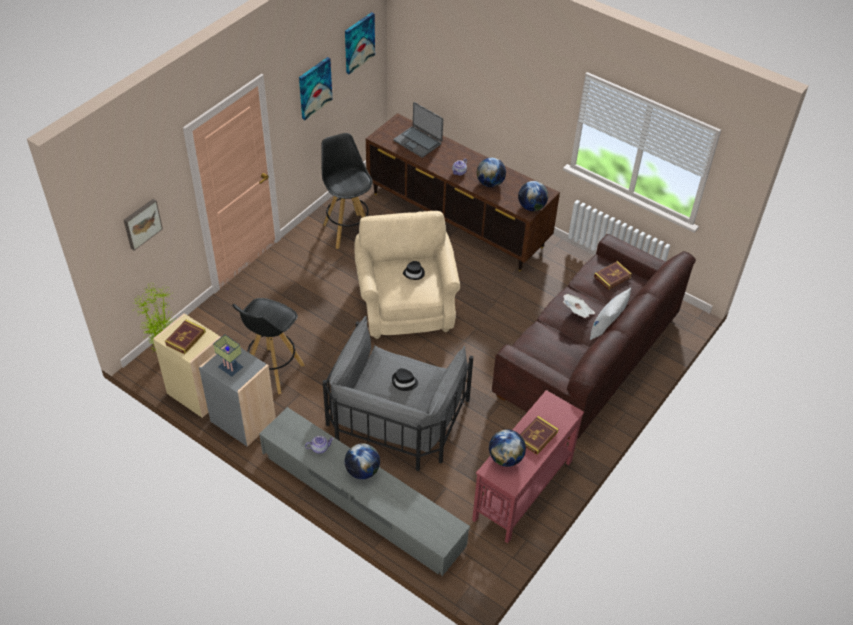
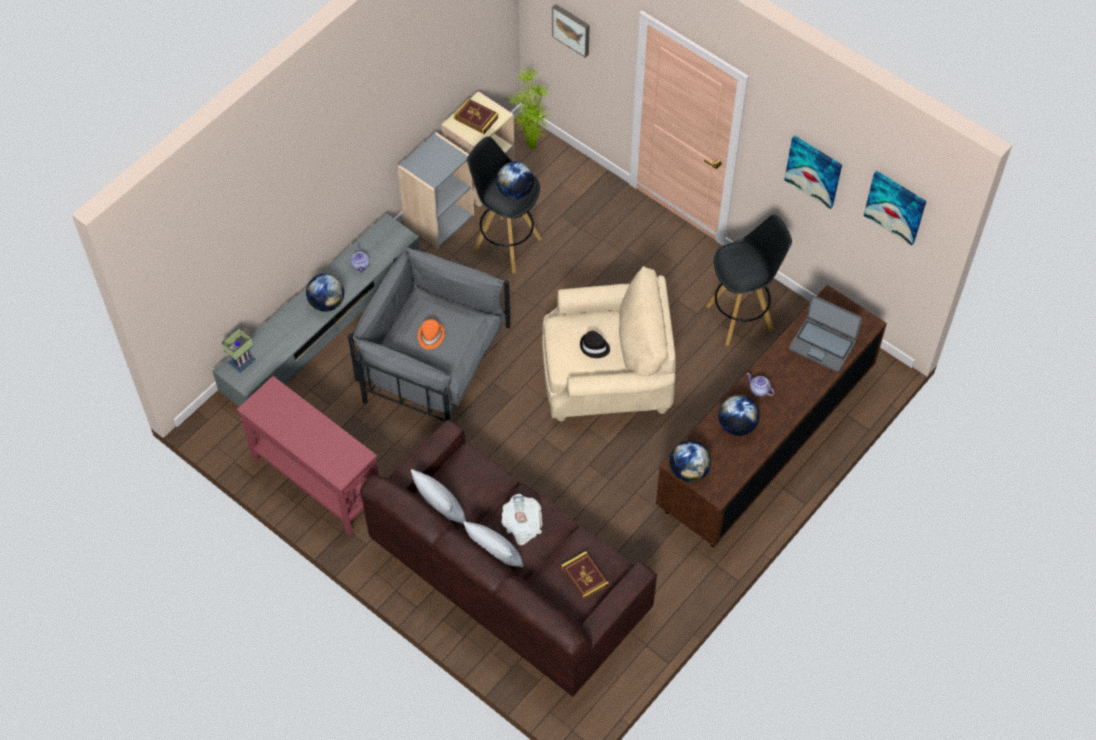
camera: 95 degrees right, 10 degrees up
table lamp [213,335,243,377] -> table lamp moved to [222,328,256,373]
black hat [392,368,418,391] -> orange hat [418,319,445,350]
laptop [394,102,443,158] -> laptop turned 105 degrees counterclockwise [789,295,862,372]
globe [489,429,526,467] -> globe moved to [497,161,534,199]
book [520,416,558,455] -> none
none -> grey pillow [411,469,466,524]

